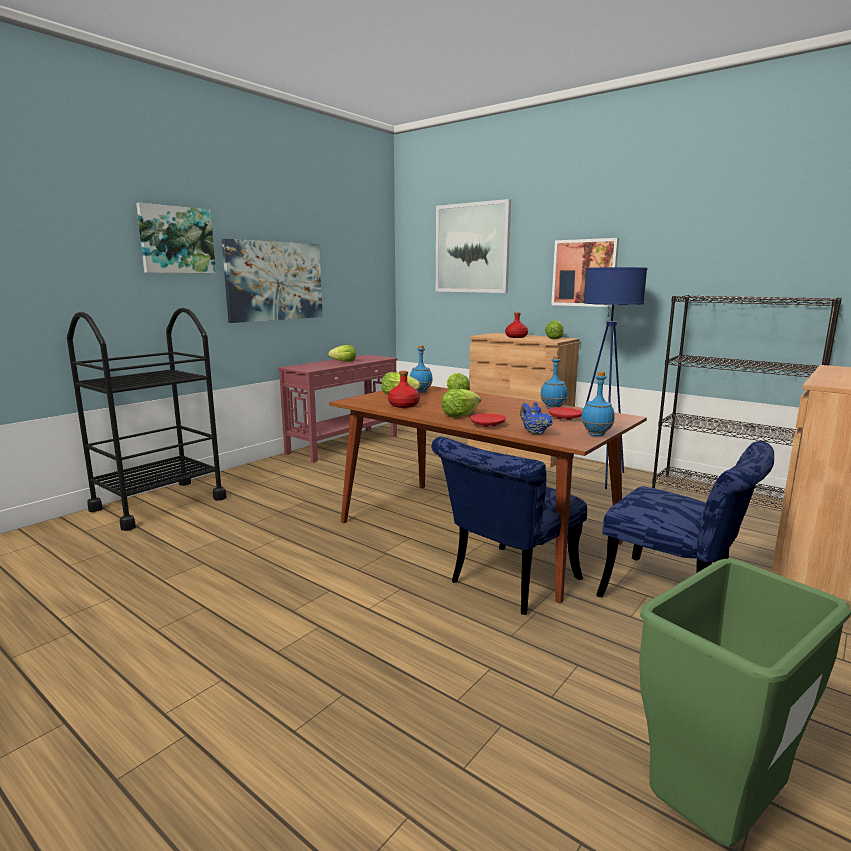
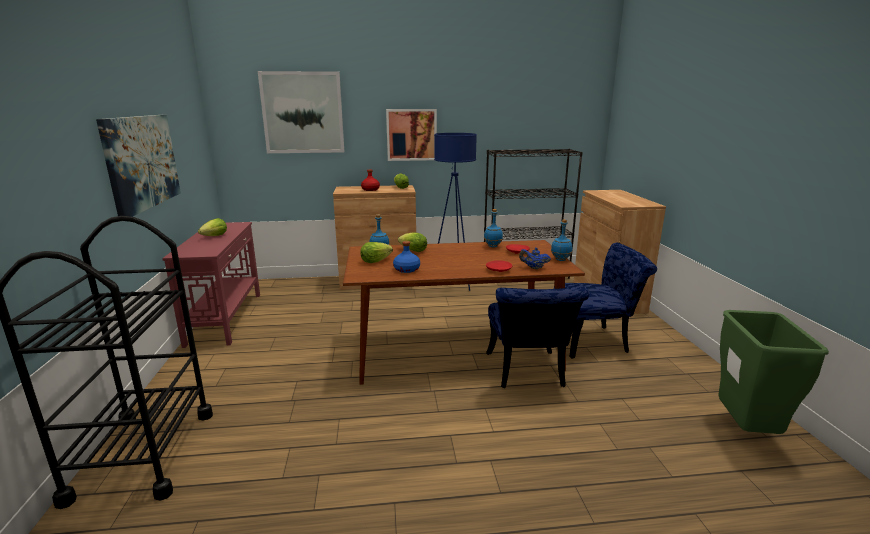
camera: 45 degrees left, 5 degrees up
picture [136,203,216,273] -> none
red bottle [388,371,420,408] -> blue bottle [393,241,420,273]
lettuce [441,389,481,417] -> none

